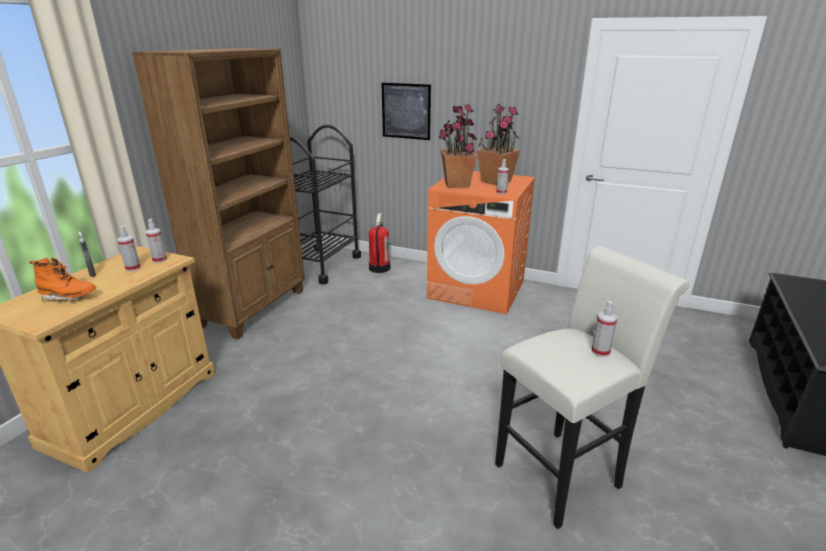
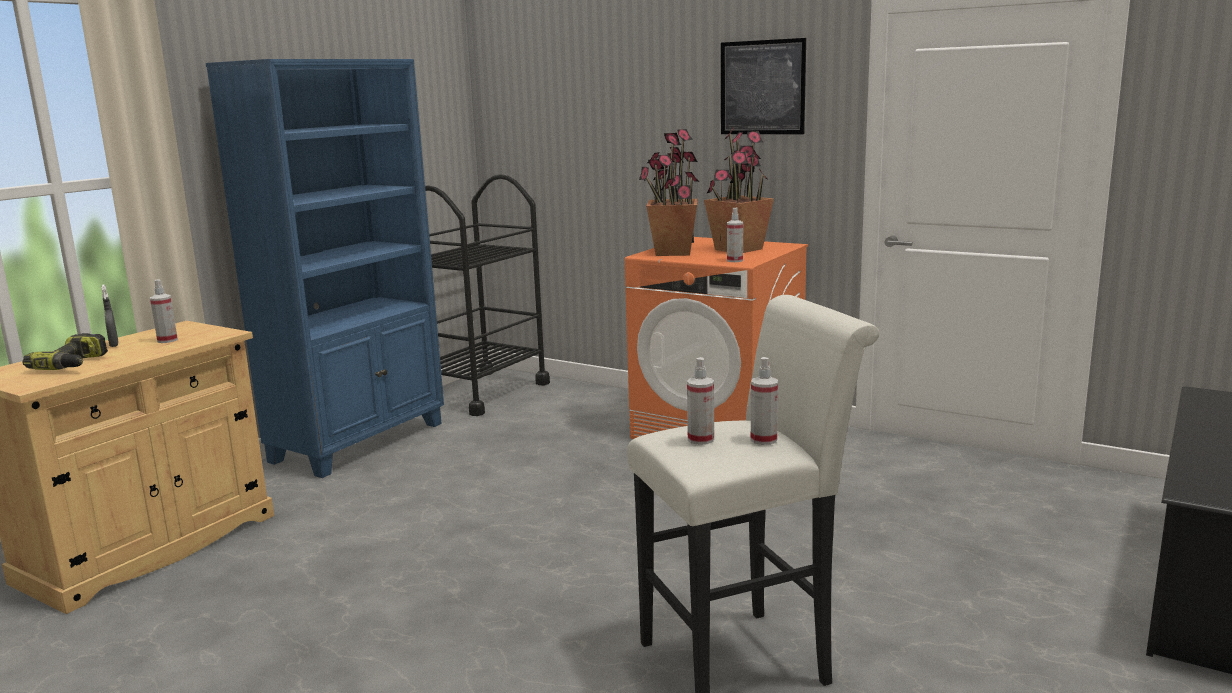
camera: 10 degrees right, 10 degrees down
orange boot [29,258,97,302] -> power drill [22,333,108,370]
brown bookcase [132,48,305,339] -> blue bookcase [206,59,444,478]
spray bottle [145,219,167,263] -> spray bottle moved to [687,357,714,445]
fire extinguisher [369,214,390,273] -> none
picture [381,83,431,140] -> picture moved to [721,38,806,134]

